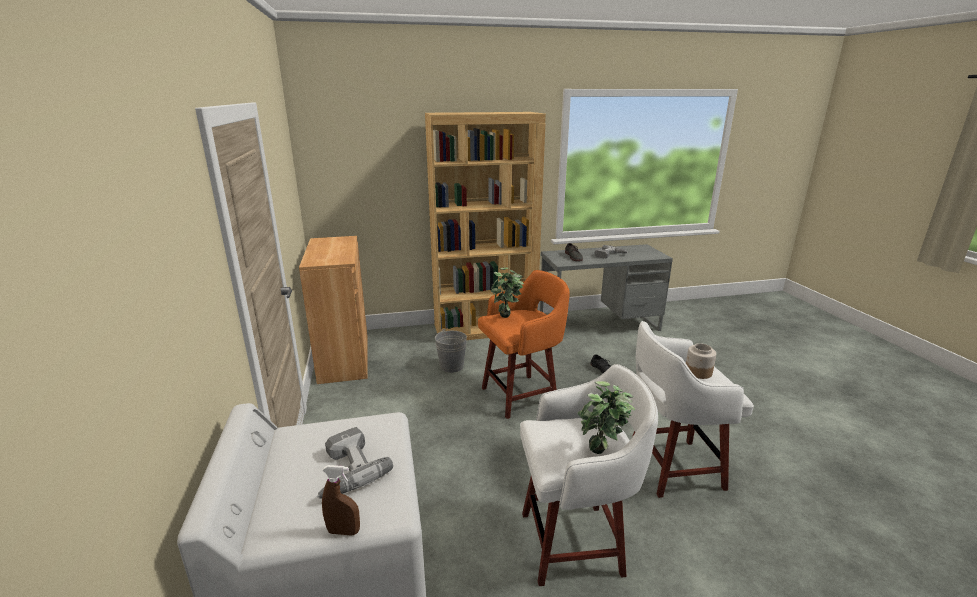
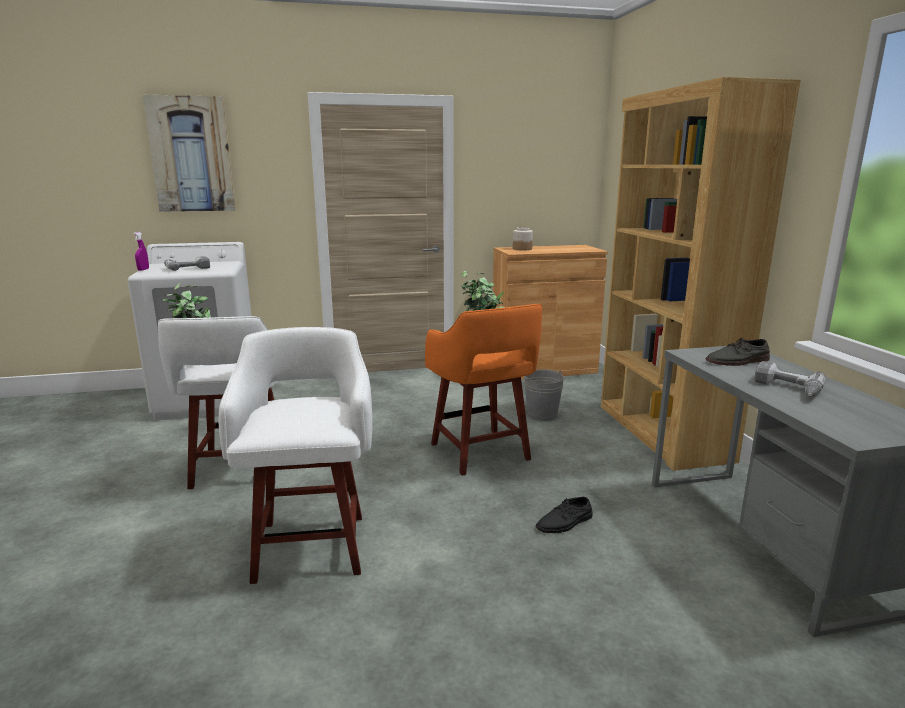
camera: 90 degrees right, 5 degrees down
brown spray bottle [322,465,360,536] -> purple spray bottle [133,232,149,271]
jar [686,343,716,379] -> jar moved to [513,227,533,251]
none -> picture [143,95,236,212]

